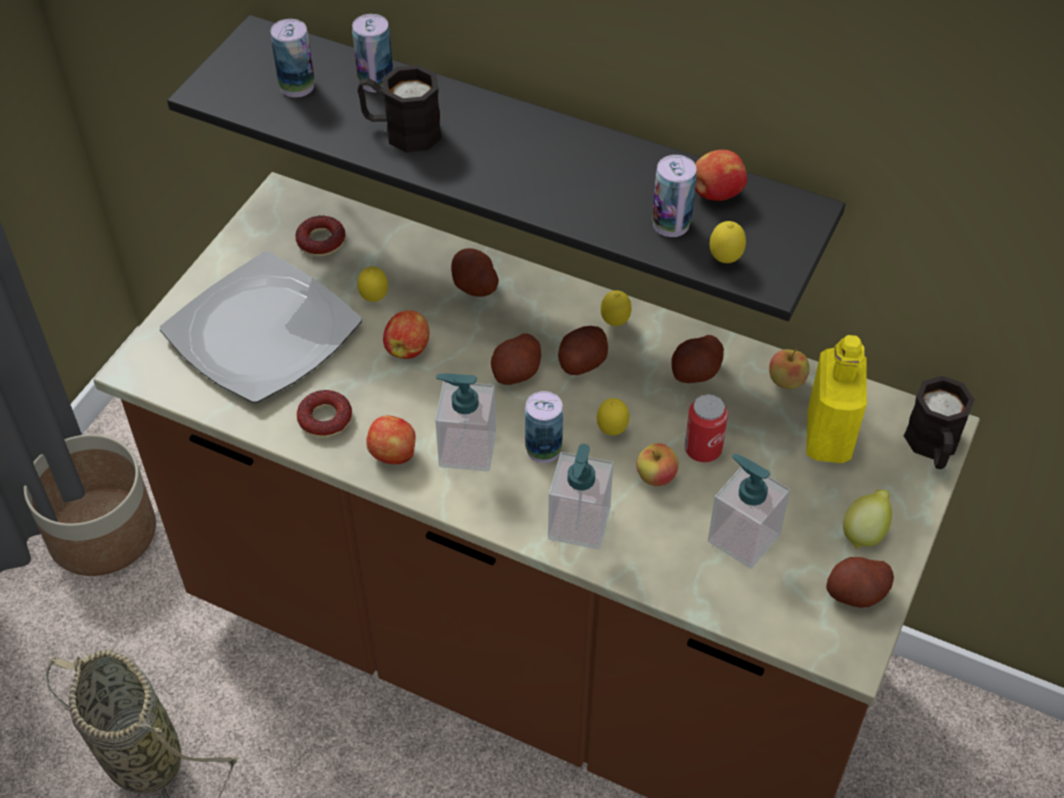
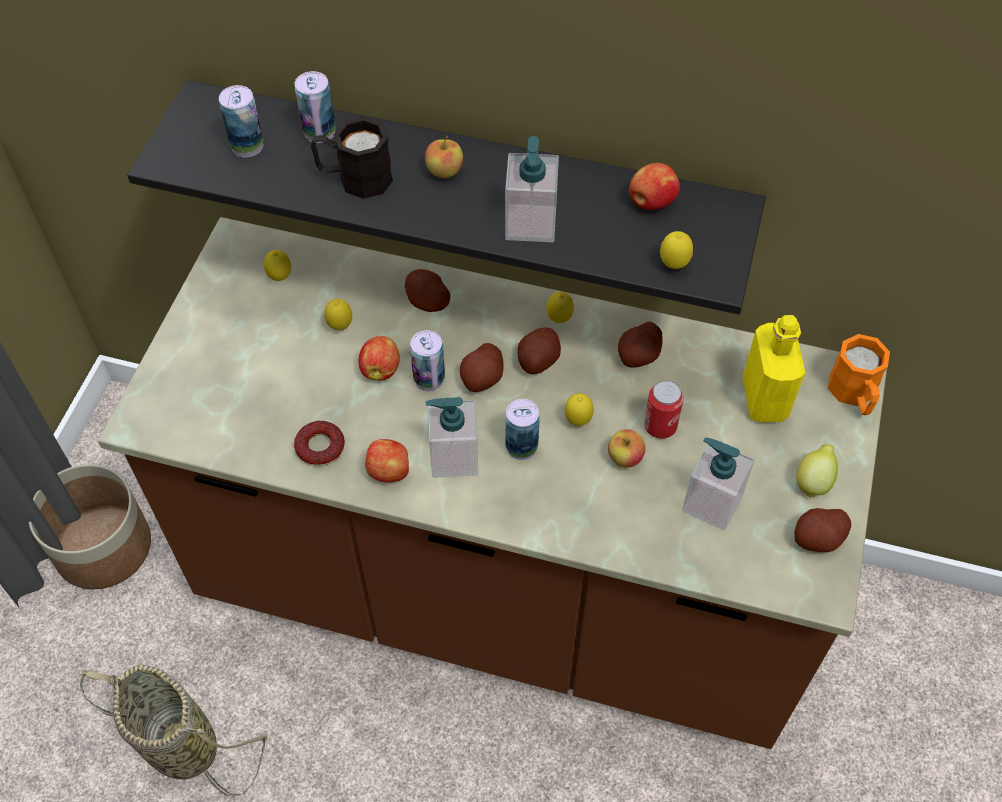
camera: 10 degrees left, 5 degrees up
plate [160,251,362,403] -> none
donut [295,216,345,256] -> lemon [264,250,291,281]
soap dispenser [548,444,613,550] -> soap dispenser moved to [505,136,559,242]
can [652,155,697,237] -> can moved to [410,330,445,391]
apple [769,348,810,389] -> apple moved to [425,136,463,178]
black mug [904,376,975,469] -> orange mug [828,334,890,415]

